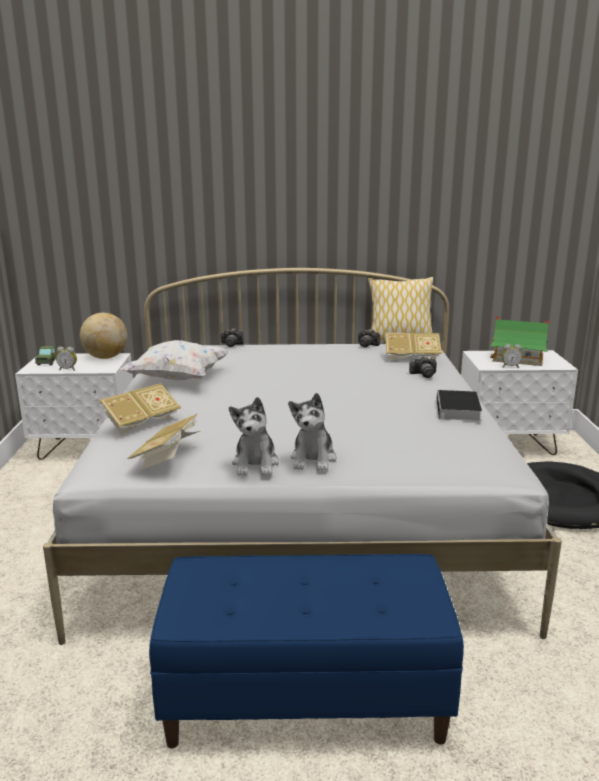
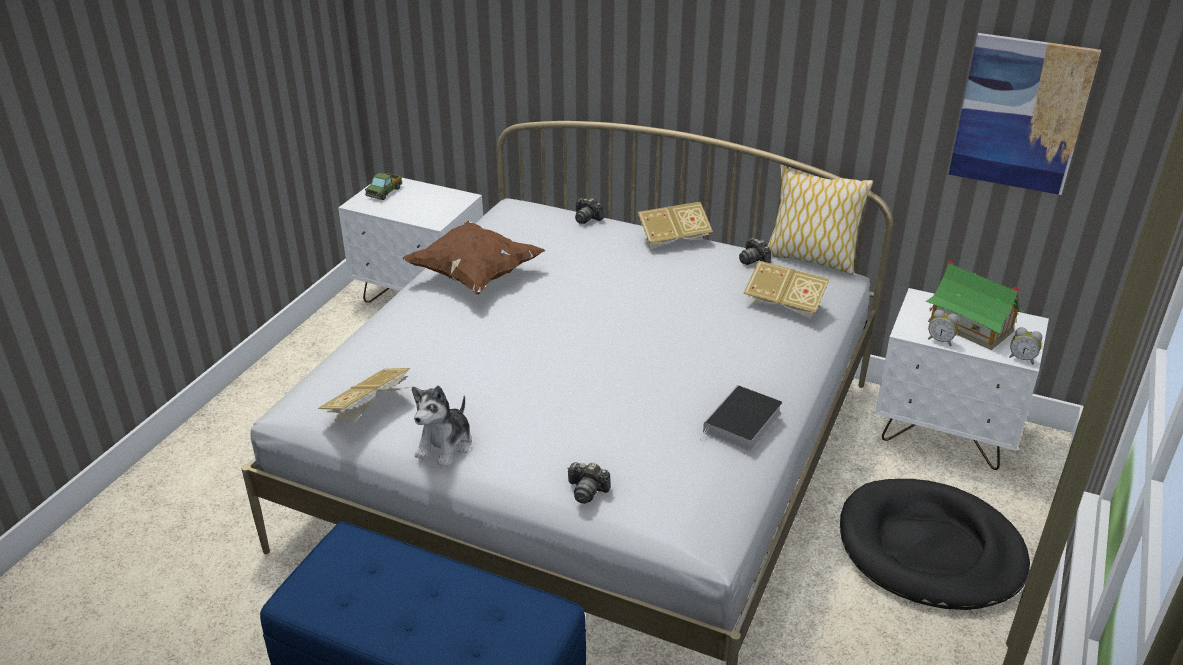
camera: 25 degrees right, 15 degrees up
alarm clock [56,347,77,371] -> alarm clock moved to [1009,327,1042,364]
globe [80,313,128,359] -> none
book [99,383,181,435] -> book moved to [637,202,713,249]
white pillow [121,340,230,380] -> brown pillow [403,220,545,295]
plush toy [288,393,337,471] -> none
camera [409,356,437,378] -> camera moved to [567,462,611,504]
none -> picture [949,33,1101,195]

